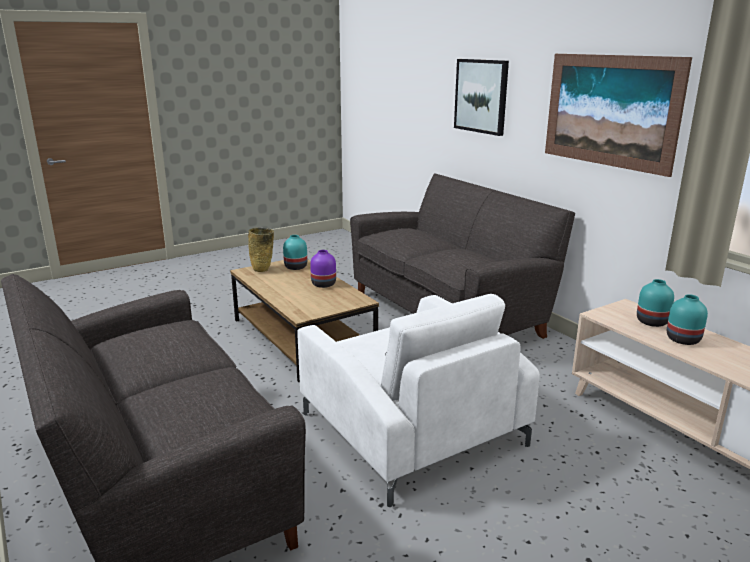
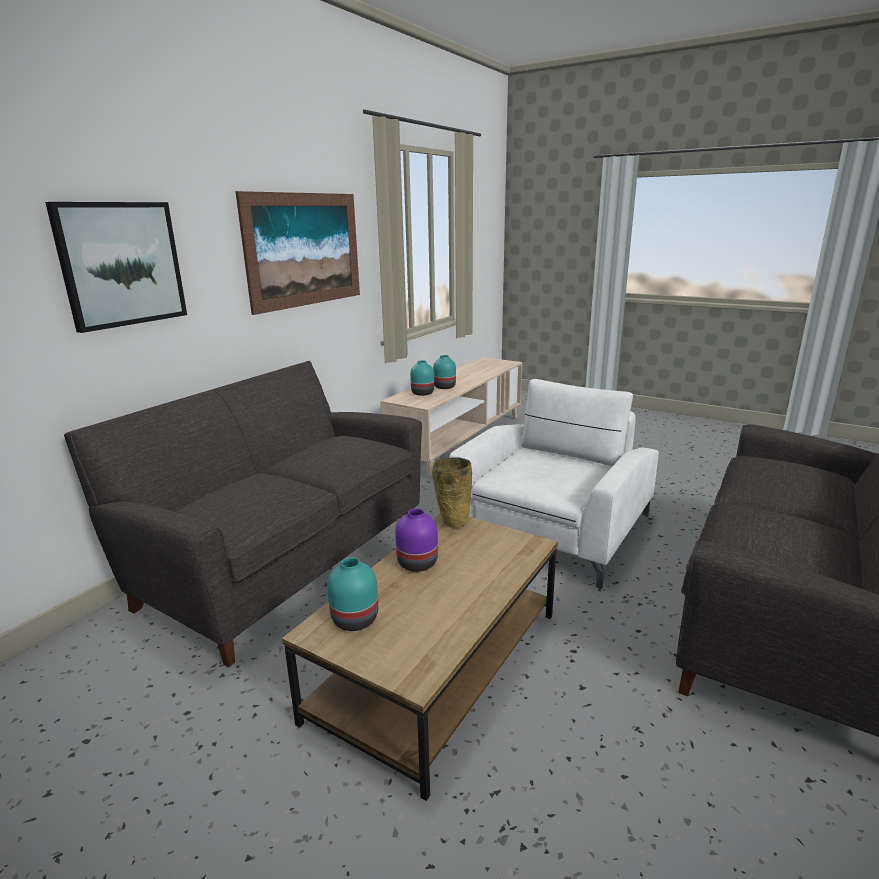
camera: 115 degrees left, 0 degrees up
beige vase [248,228,274,272] -> beige vase moved to [432,457,472,528]

